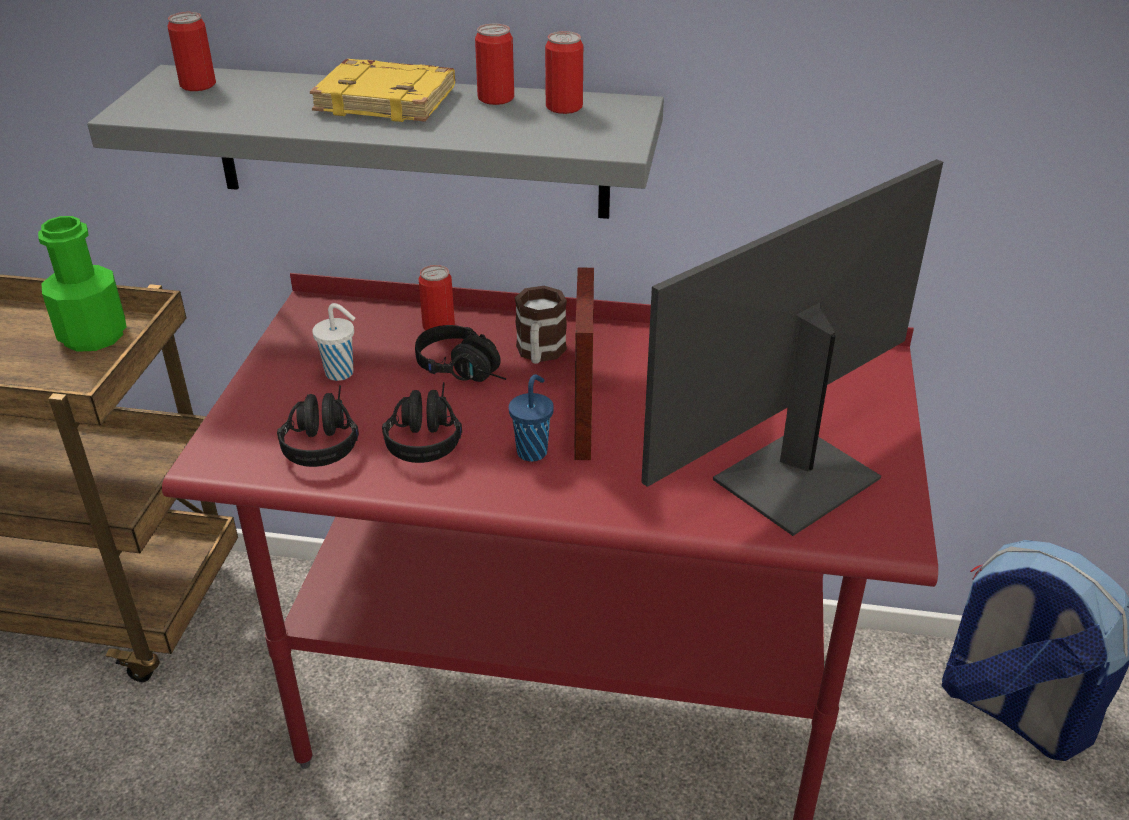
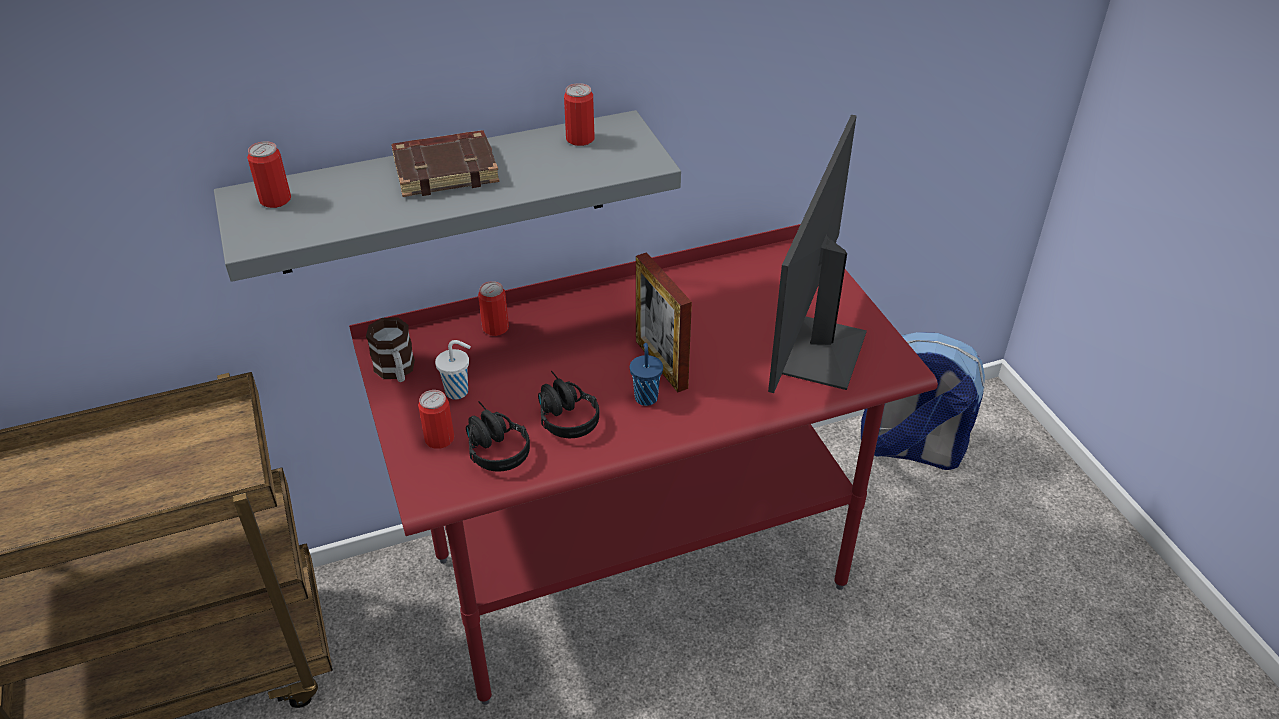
camera: 30 degrees left, 5 degrees up
green bottle [38,216,126,352] -> none
yellow book [310,59,455,122] -> brown book [391,130,499,197]
black headphones [415,325,506,382] -> none
can [475,24,514,105] -> can moved to [418,390,454,449]
mug [515,286,567,364] -> mug moved to [366,318,415,382]

